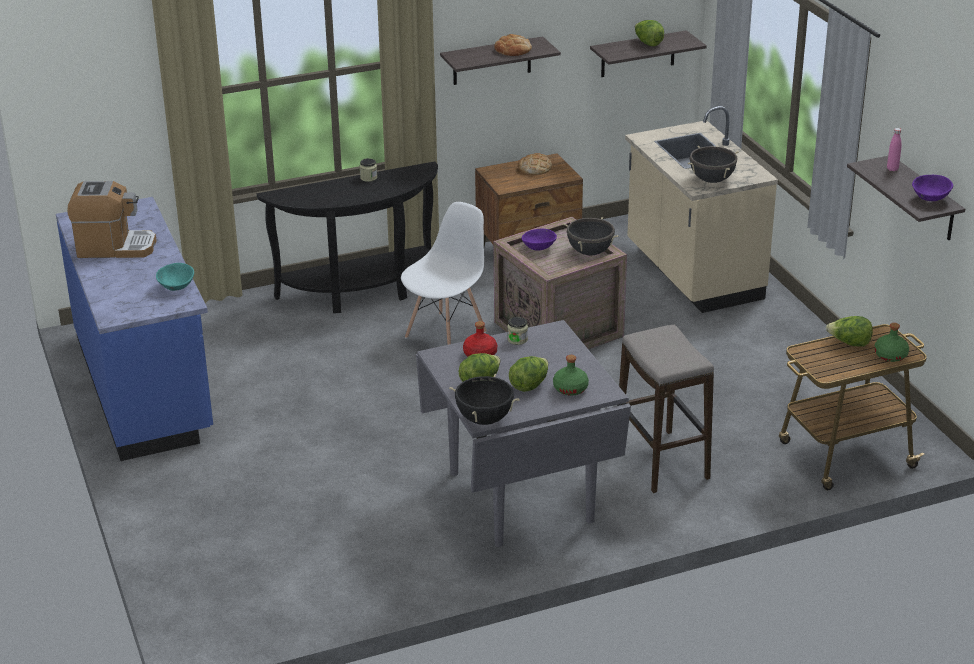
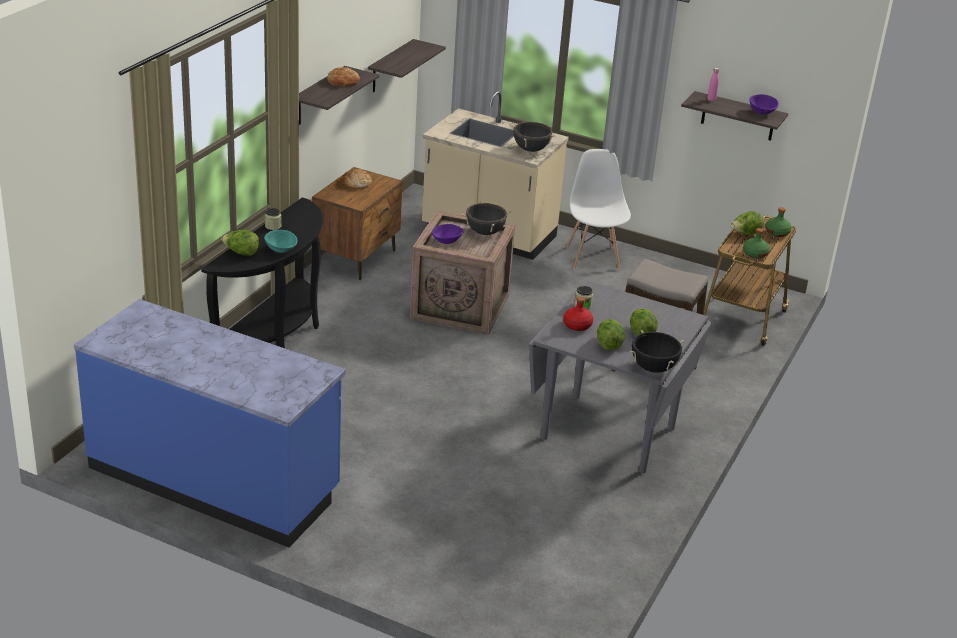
camera: 45 degrees left, 0 degrees up
coffee machine [68,181,157,258] -> none
turquoise bowl [156,263,194,291] -> turquoise bowl moved to [264,230,297,253]
white chair [401,202,487,345] -> white chair moved to [567,149,631,270]
green bottle [553,355,589,396] -> green bottle moved to [743,228,770,259]
lettuce [635,20,664,46] -> lettuce moved to [221,230,259,256]

